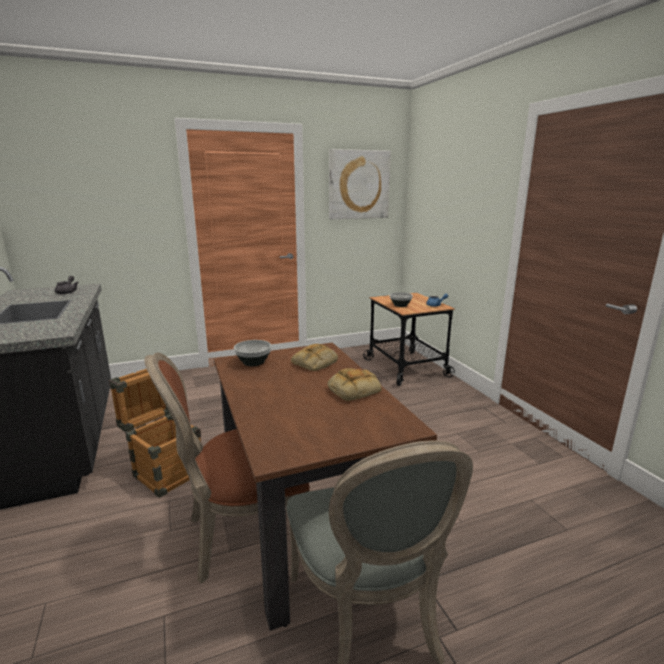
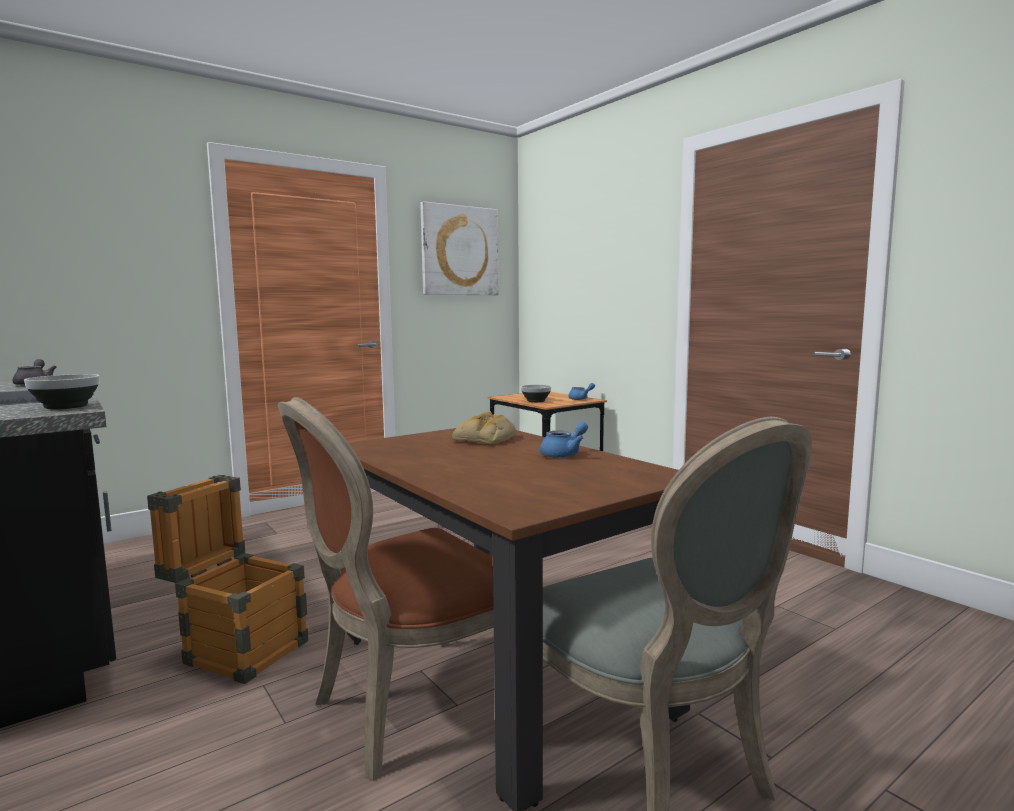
camera: 15 degrees left, 10 degrees down
bowl [234,340,272,366] -> bowl moved to [24,374,100,410]
bread [328,368,382,401] -> blue teapot [540,421,588,458]

